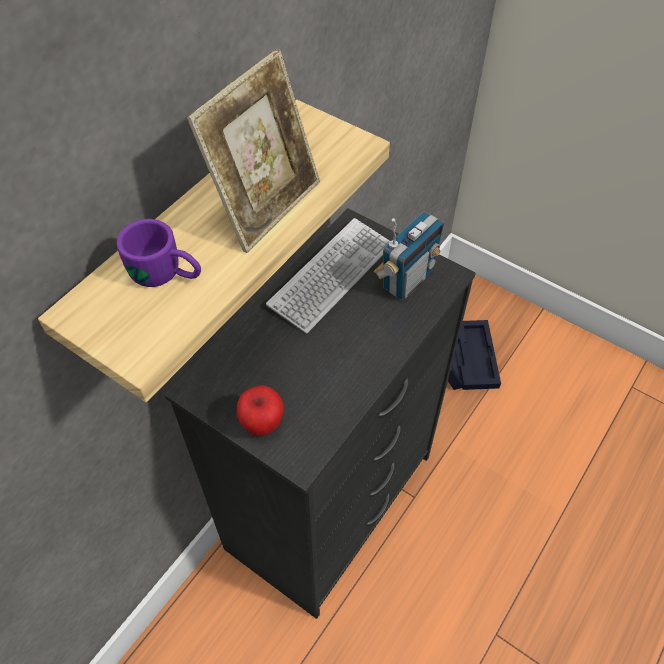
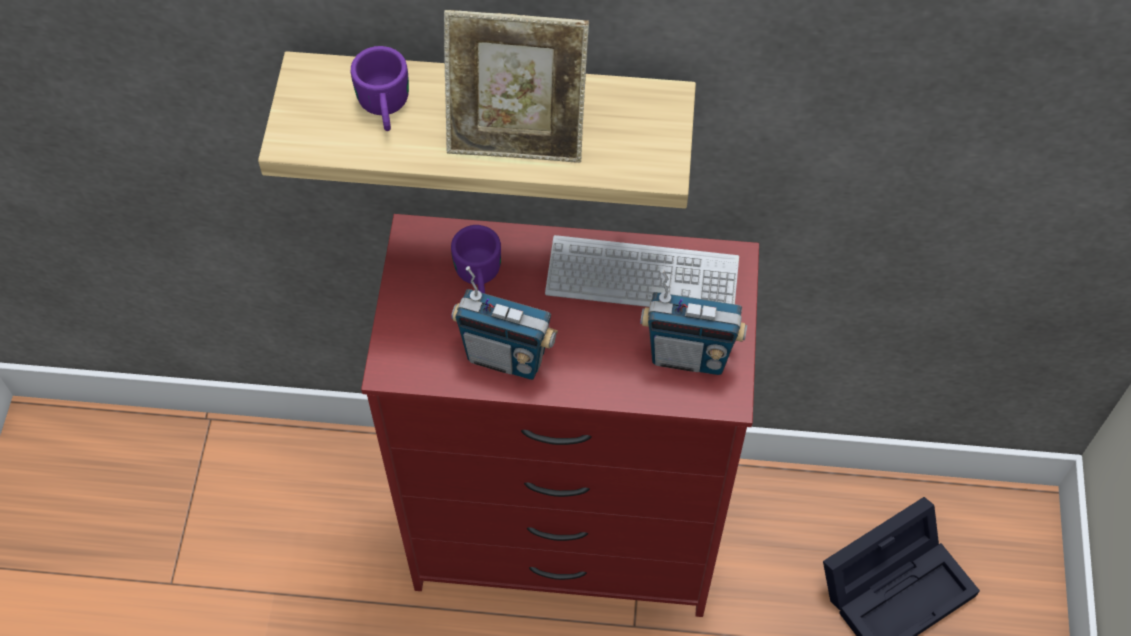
camera: 60 degrees right, 5 degrees up
black dresser [165,208,476,619] -> red dresser [361,214,759,617]
apple [237,385,284,436] -> none
none -> purple mug [451,225,501,293]
none -> radio [451,266,558,380]

